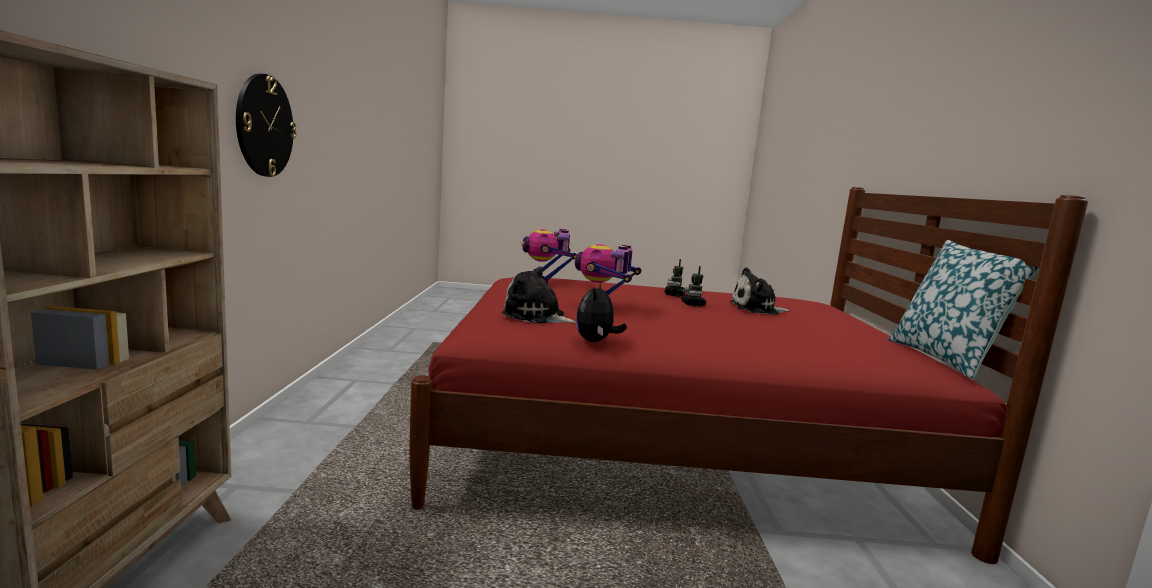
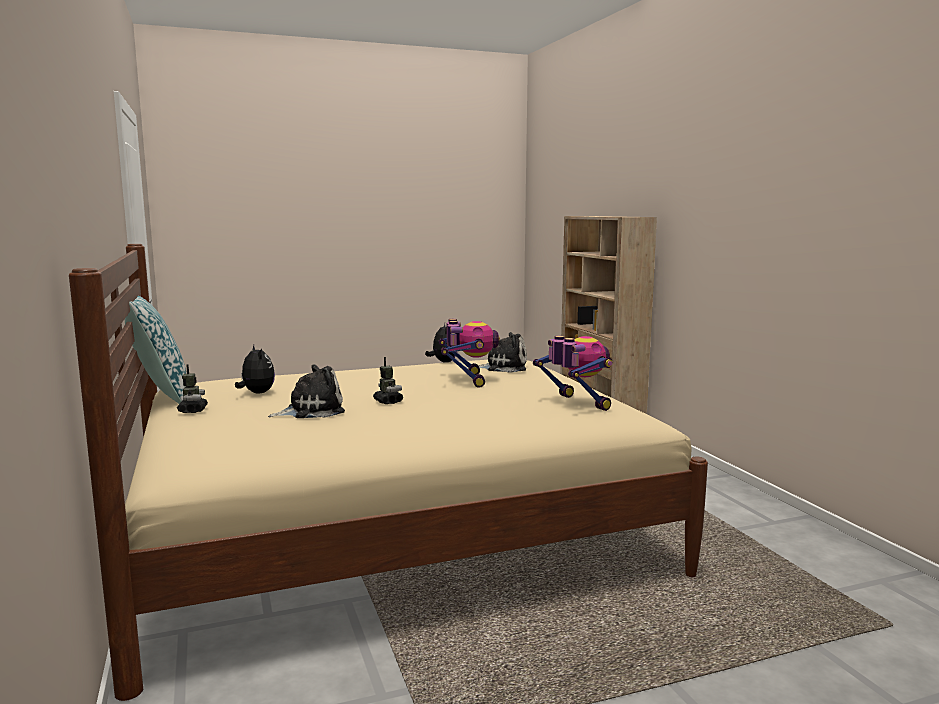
camera: 160 degrees right, 0 degrees up
wall clock [236,73,296,177] -> none
red bed [409,187,1088,564] -> beige bed [69,244,708,701]
toy robot [664,259,685,297] -> toy robot moved to [177,364,208,413]
none -> plush toy [235,345,275,393]

